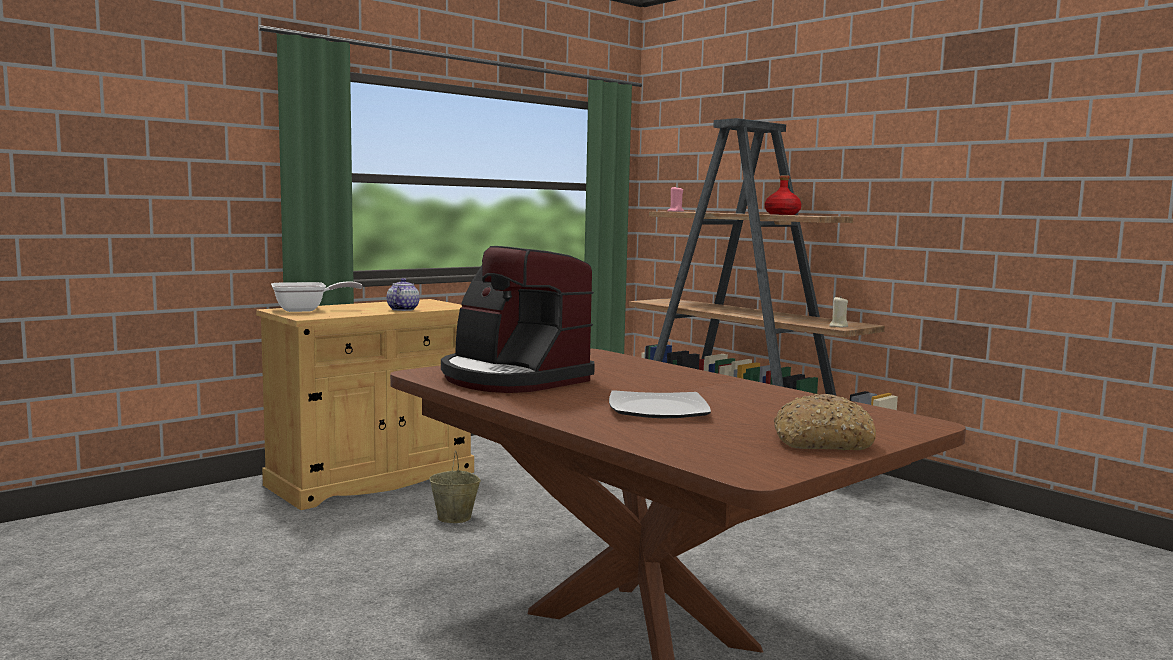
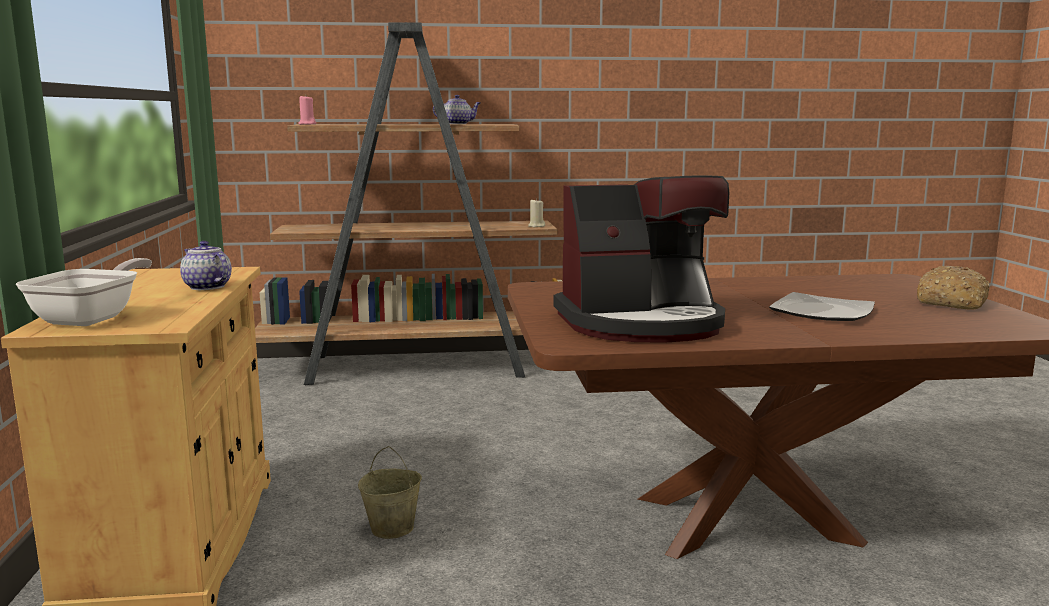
camera: 55 degrees left, 5 degrees up
red bottle [765,175,801,215] -> teapot [433,95,480,124]

